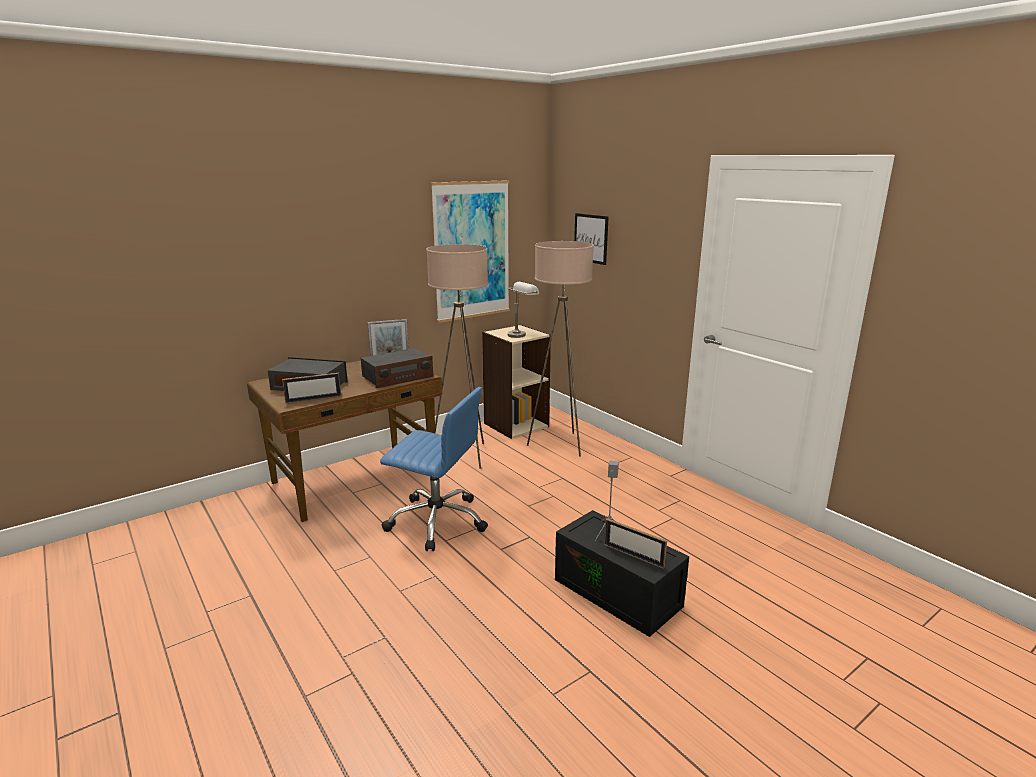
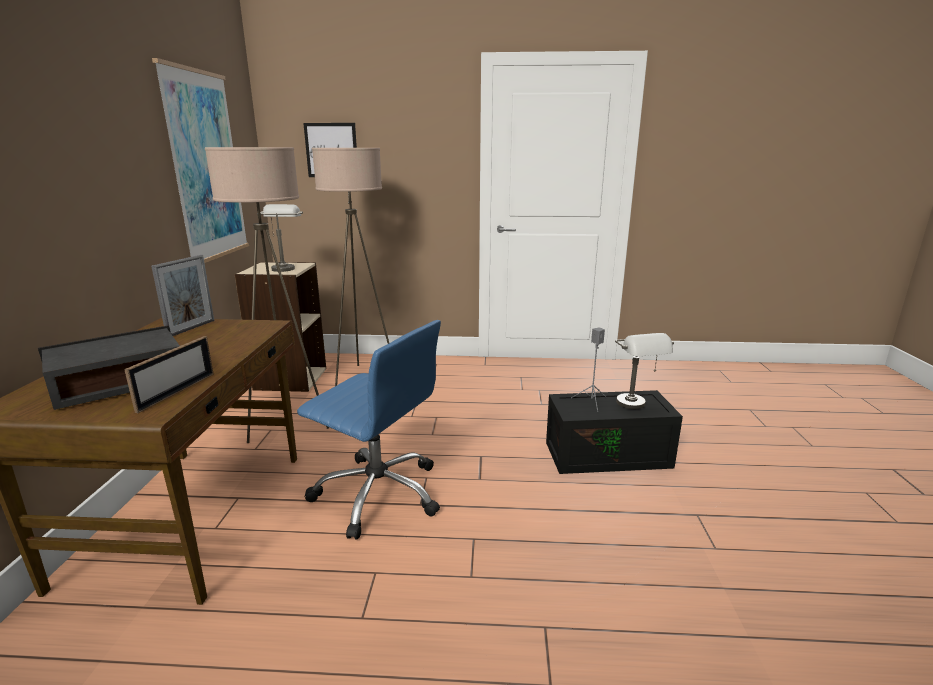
camera: 50 degrees left, 0 degrees up
radio [361,348,433,388] -> none
blue office chair [380,387,488,551] -> blue office chair turned 60 degrees clockwise [297,320,441,540]
picture frame [604,518,667,569] -> grey table lamp [615,333,674,409]

